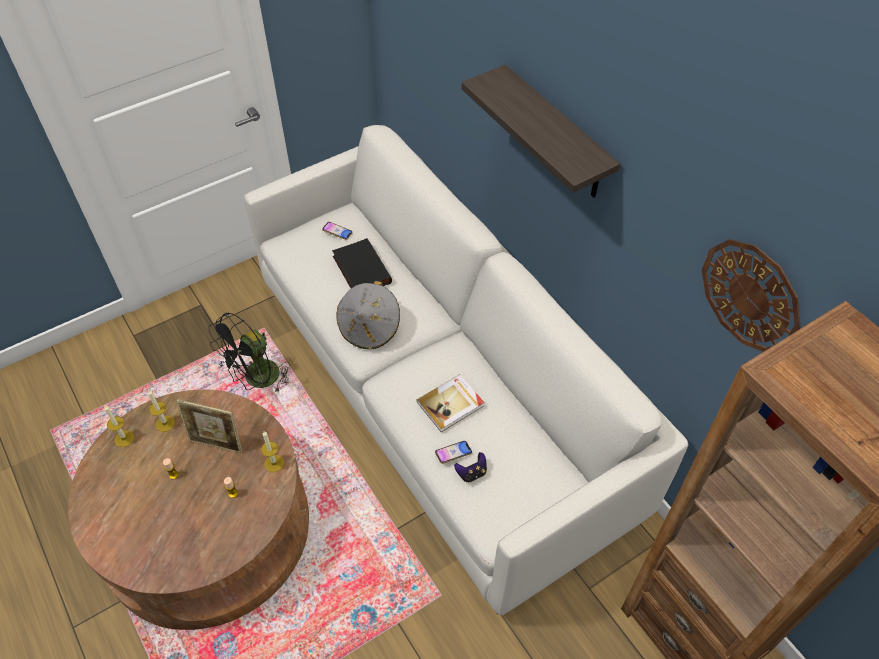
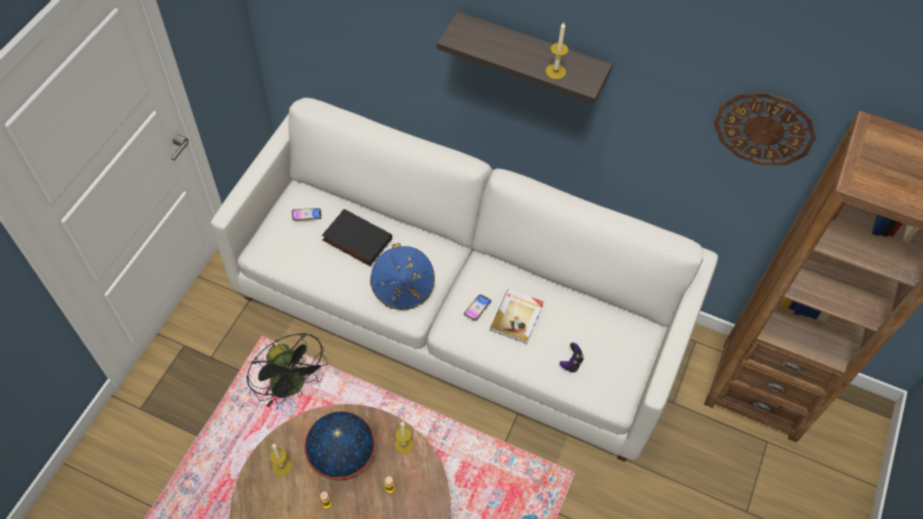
camera: 35 degrees left, 5 degrees up
candle [104,406,134,447] -> candle moved to [546,22,568,79]
picture frame [177,400,242,453] -> globe [304,412,375,480]
black fan [209,312,290,393] -> black fan turned 45 degrees counterclockwise [247,333,328,407]
grey hat [337,281,400,349] -> blue hat [370,243,435,310]
phone [435,441,472,464] -> phone moved to [464,294,491,321]

